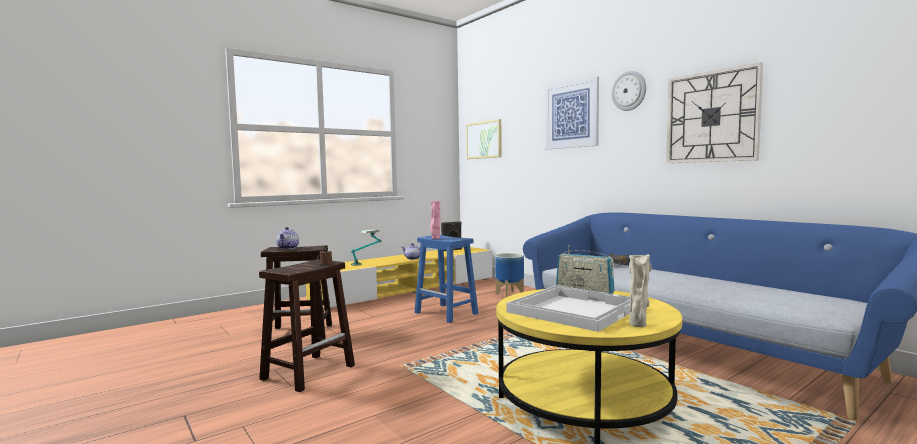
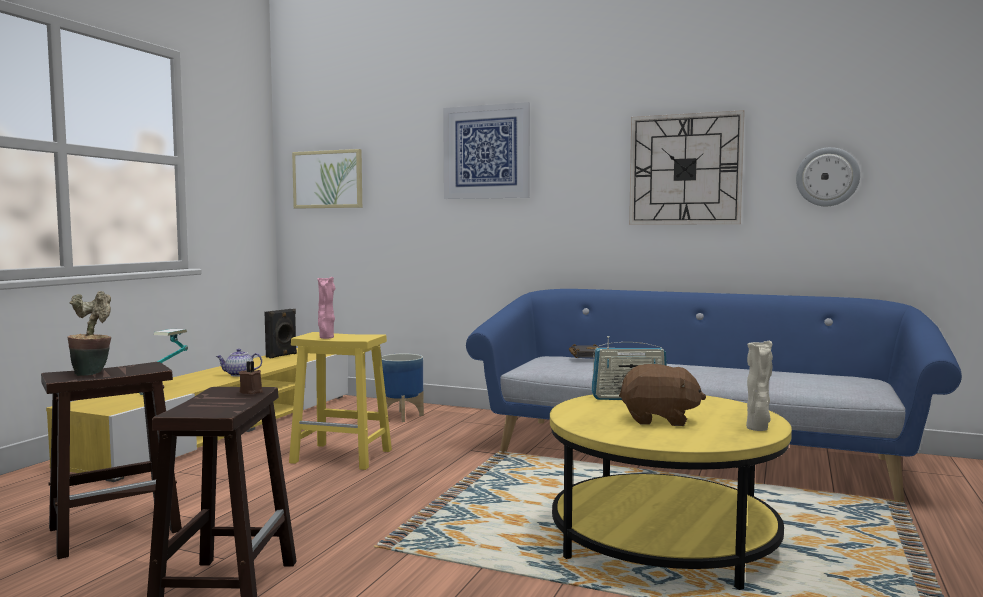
camera: 30 degrees left, 0 degrees up
teapot [276,227,299,250] -> potted plant [68,291,111,376]
blue stool [415,235,478,323] -> yellow stool [289,332,392,470]
white tray [506,285,630,332] -> brown plush toy [619,364,706,426]
wall clock [612,71,646,111] -> wall clock moved to [796,147,860,206]

